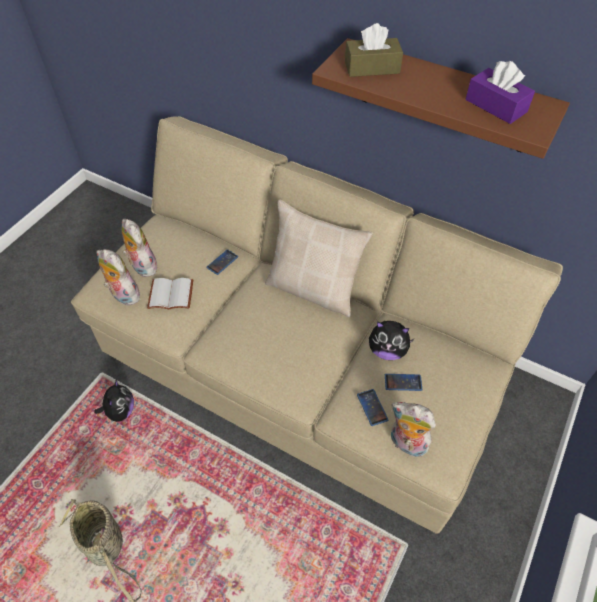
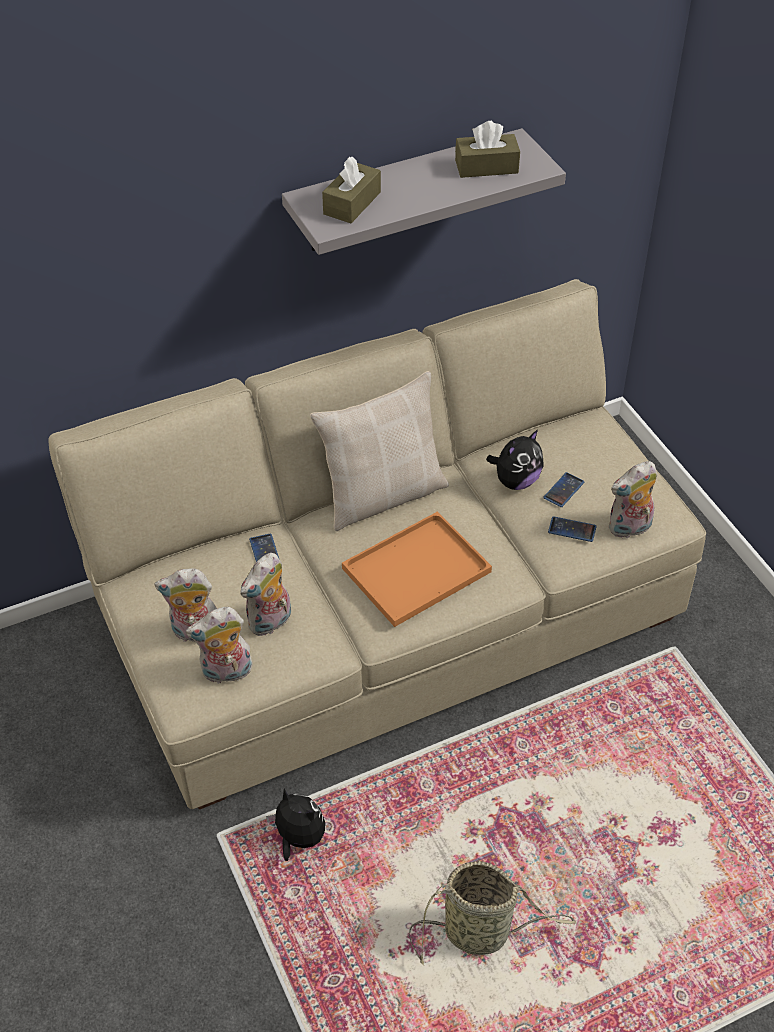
camera: 55 degrees left, 5 degrees down
white book [147,278,193,309] -> plush toy [240,553,291,636]
brown shelf [312,38,570,159] -> grey shelf [282,128,566,255]
purple tissue box [466,61,535,124] -> brown tissue box [455,121,520,178]
none -> orange tray [342,511,492,627]

